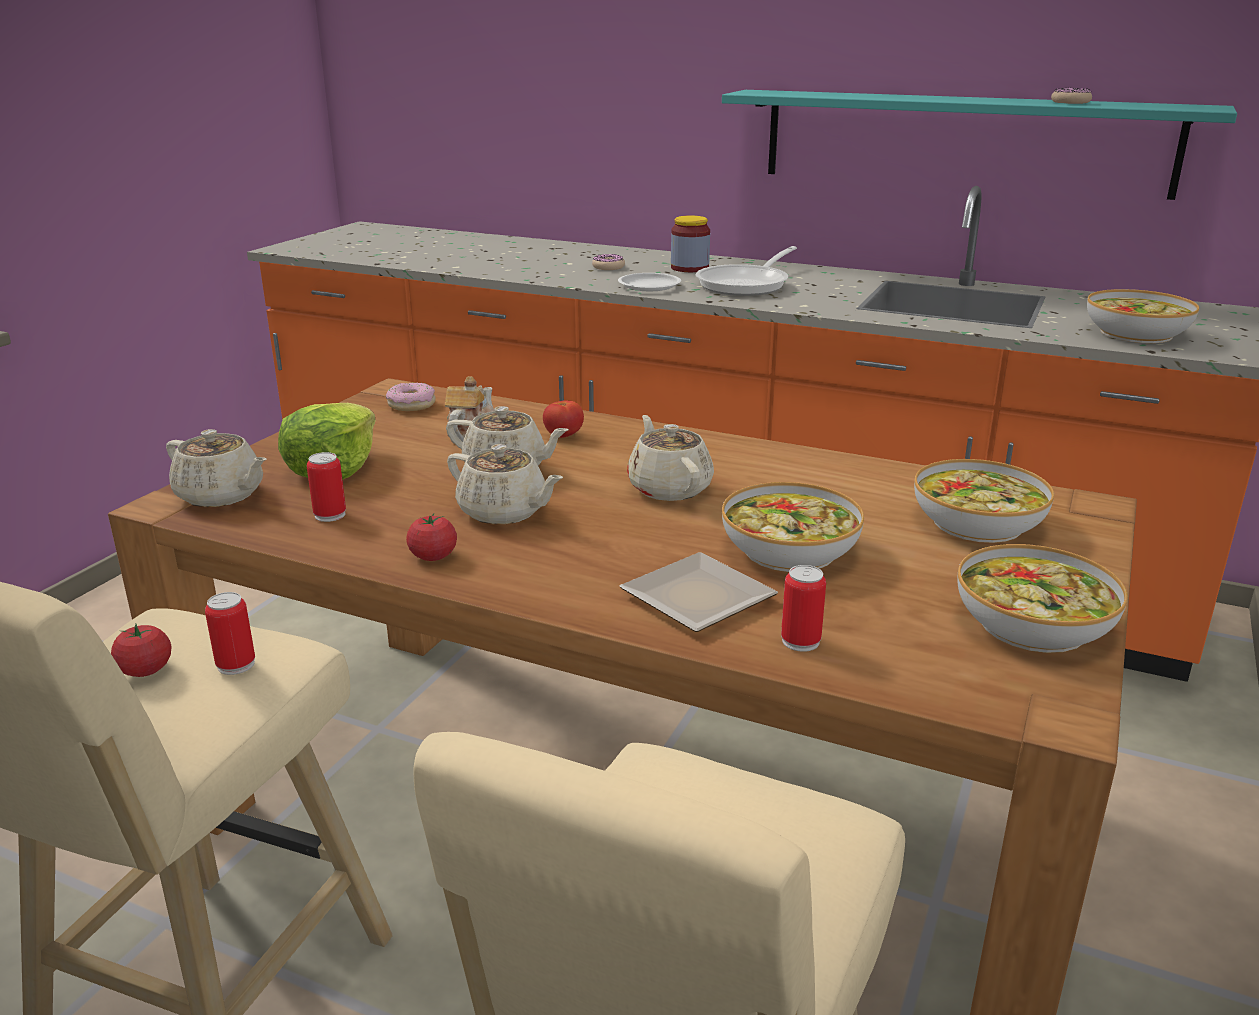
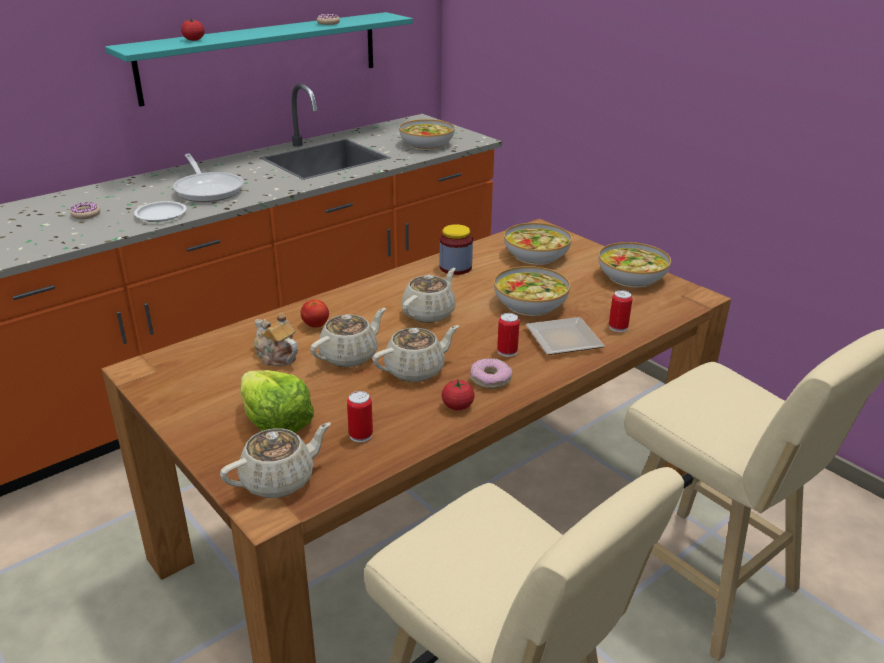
camera: 65 degrees left, 5 degrees up
tomato [111,624,172,677] -> tomato moved to [181,19,205,41]
can [205,592,255,675] -> can moved to [497,313,520,357]
donut [386,383,436,411] -> donut moved to [470,358,512,389]
beige teapot [627,415,714,501] -> beige teapot turned 120 degrees clockwise [401,268,456,323]
jar [671,216,710,272] -> jar moved to [439,224,473,275]

